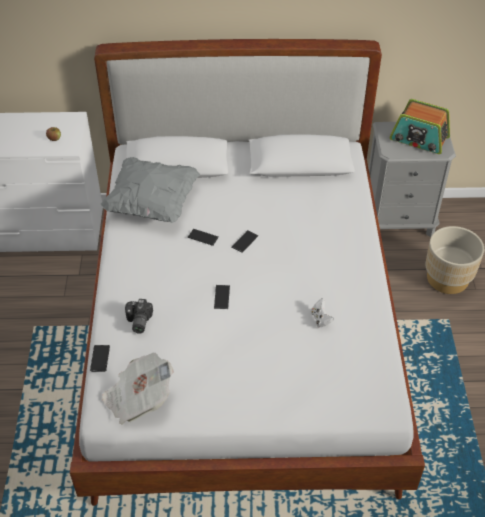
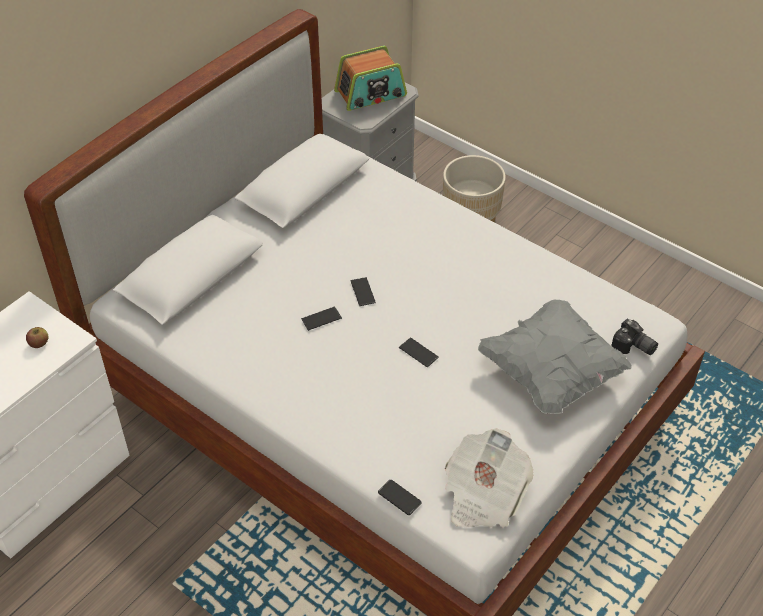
camera: 50 degrees left, 0 degrees up
grey pillow [101,157,200,223] -> grey pillow moved to [478,299,632,414]
camera [125,299,153,333] -> camera moved to [611,319,658,355]
white game controller [311,298,334,328] -> none

